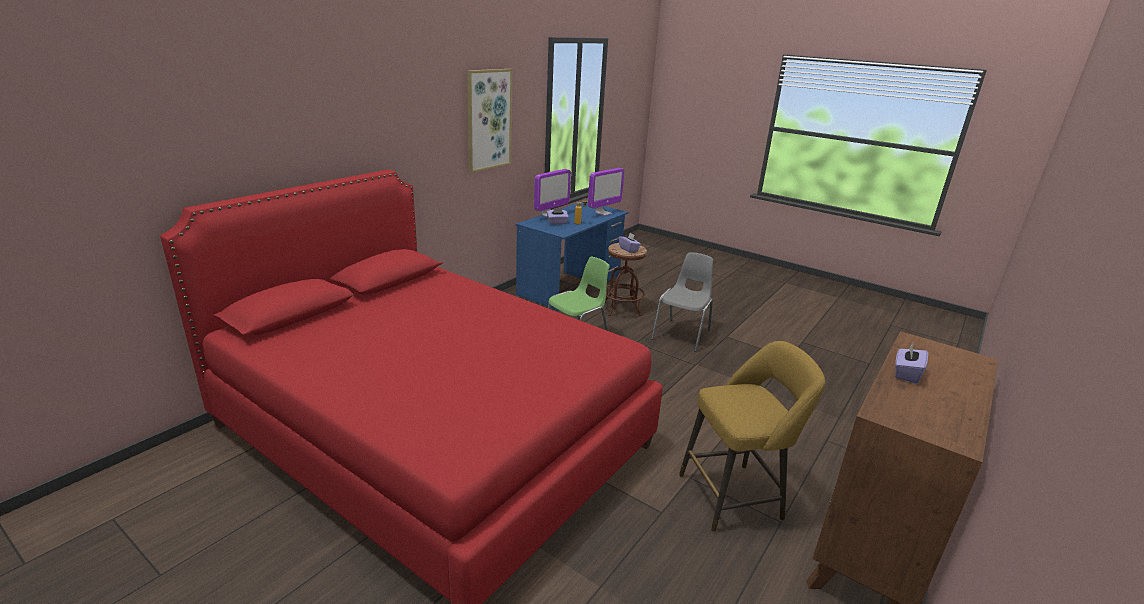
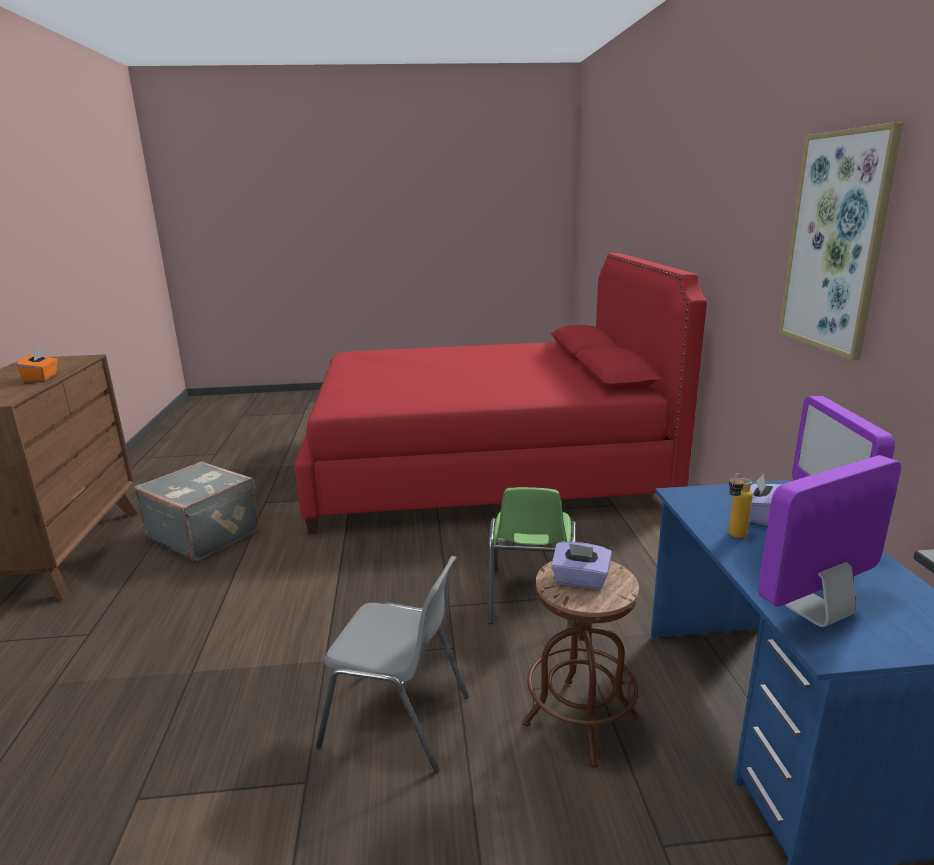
camera: 140 degrees right, 5 degrees down
monitor [588,168,624,216] -> monitor turned 60 degrees clockwise [758,455,901,627]
grey chair [651,252,713,352] -> grey chair turned 60 degrees counterclockwise [316,556,469,773]
yellow stool [679,341,825,532] -> grey suitcase [134,461,259,561]
purple tissue box [895,342,928,384] -> orange tissue box [16,348,57,382]

